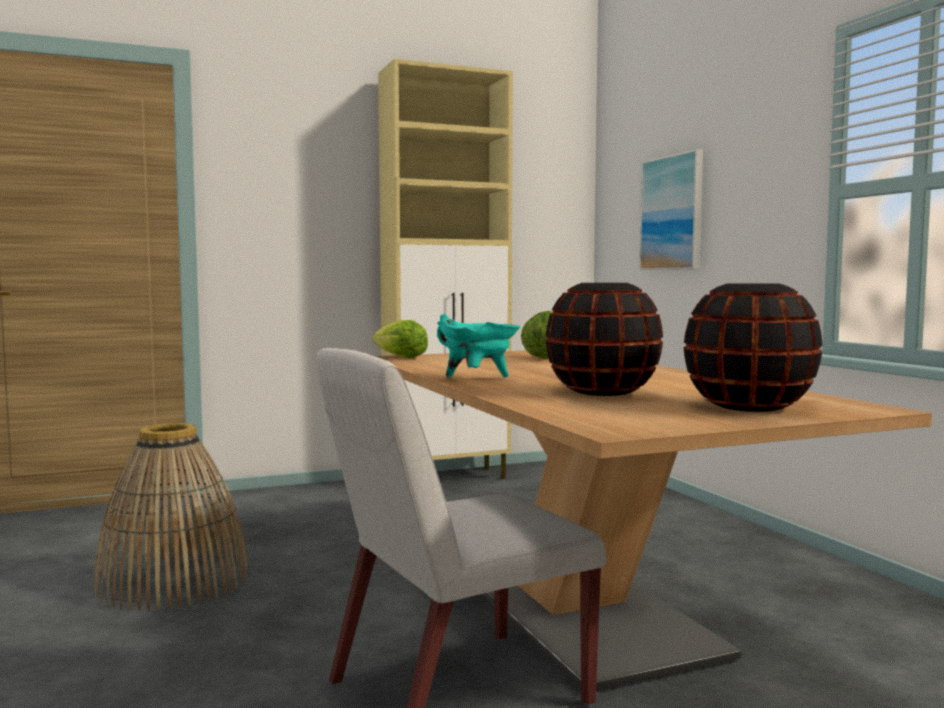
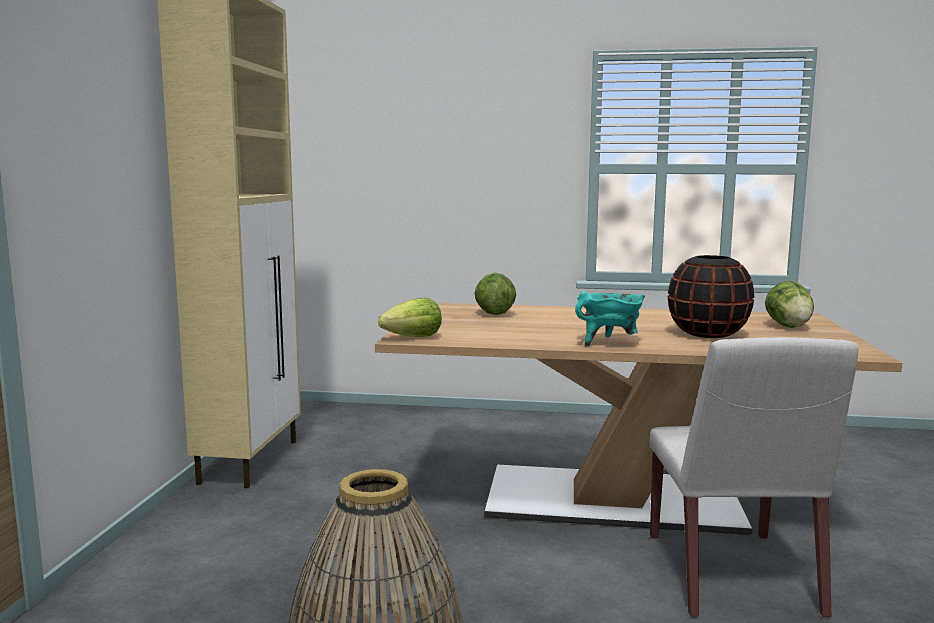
camera: 60 degrees left, 5 degrees up
picture [640,149,703,270] -> none
black vase [684,283,823,412] -> lettuce [765,280,814,328]

